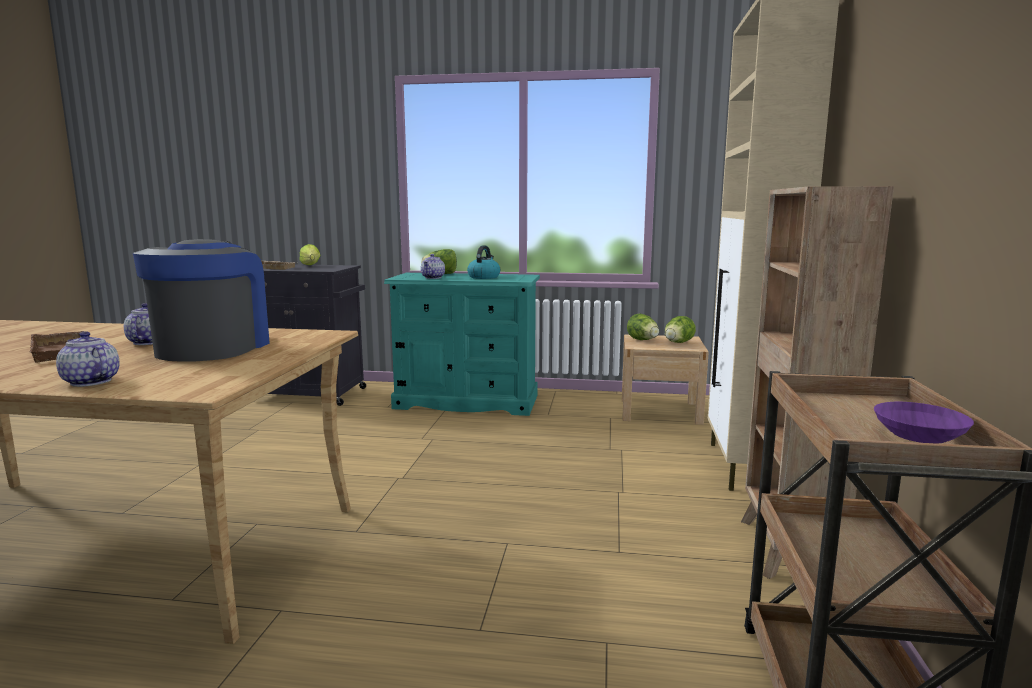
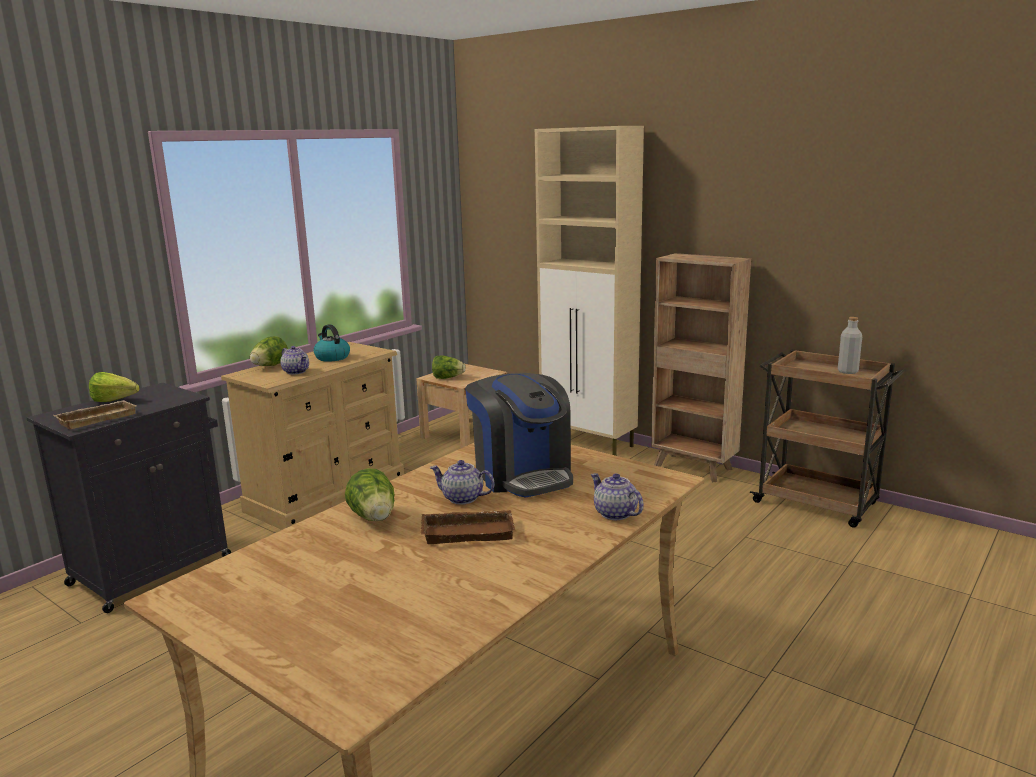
camera: 60 degrees left, 5 degrees up
teapot [56,331,120,387] -> teapot turned 75 degrees clockwise [591,473,644,520]
coffee machine [133,239,270,362] -> coffee machine turned 150 degrees counterclockwise [465,373,573,498]
turquoise dresser [384,273,540,416] -> beige dresser [221,342,404,530]
lettuce [665,316,696,343] -> lettuce moved to [345,468,395,521]
purple bowl [874,402,974,444] -> grey bottle [838,317,862,374]

